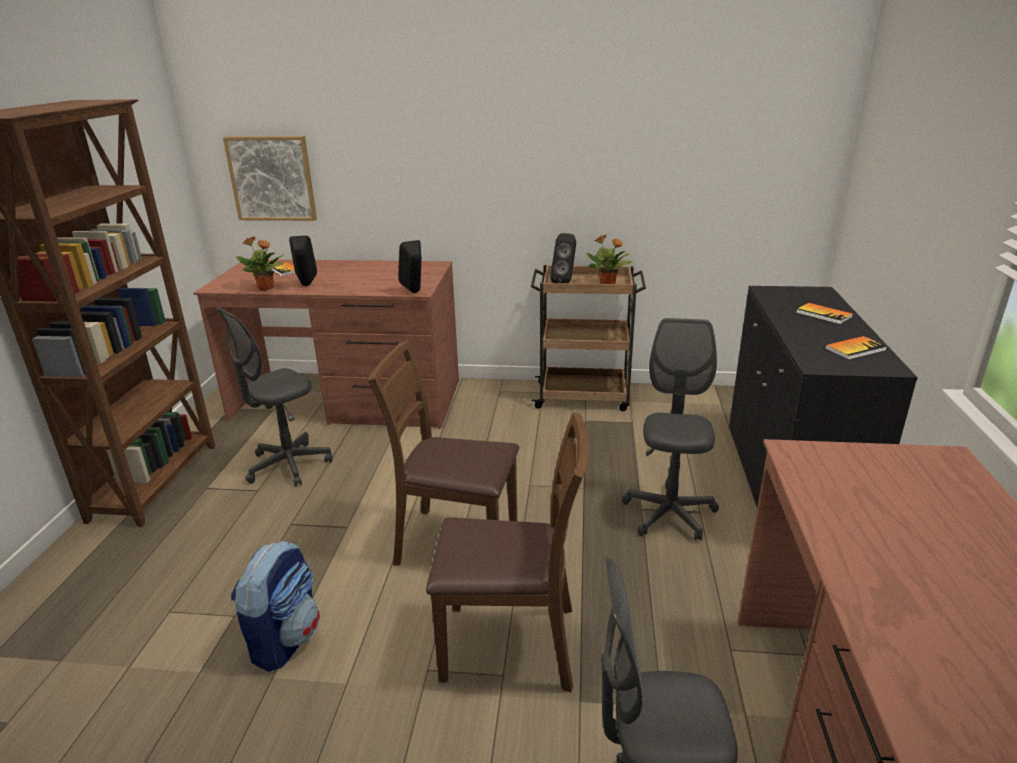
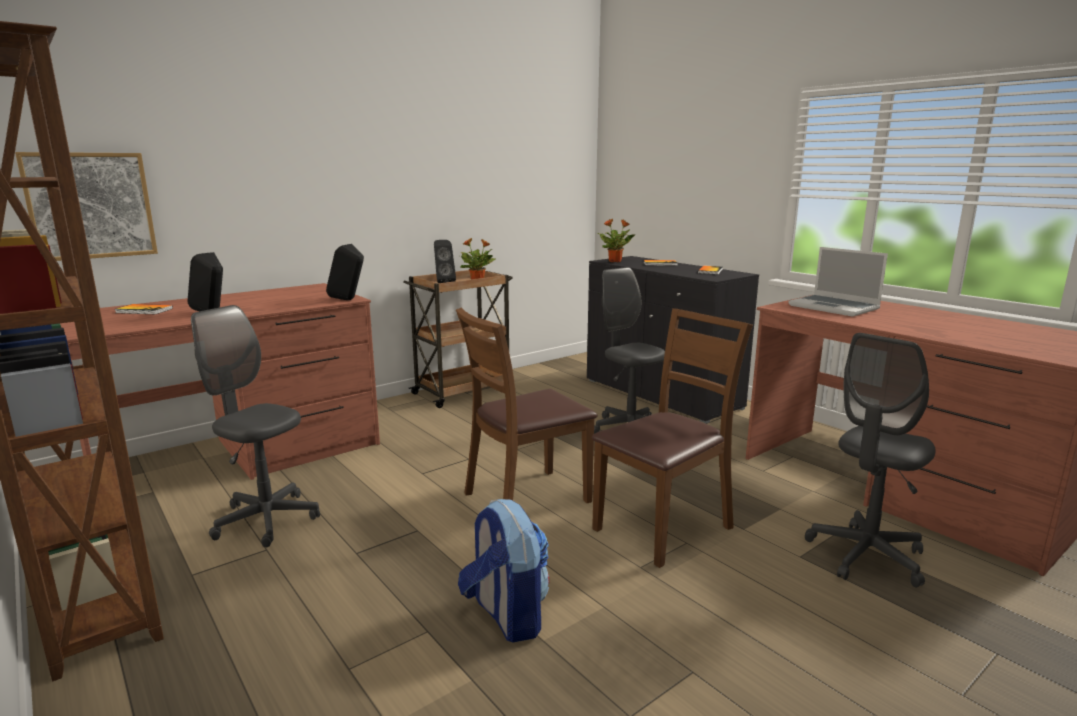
camera: 45 degrees left, 10 degrees down
grey office chair [216,307,333,487] -> grey office chair turned 120 degrees clockwise [191,305,320,547]
potted plant [236,236,285,291] -> potted plant moved to [598,219,635,262]
none -> laptop [788,247,888,317]

